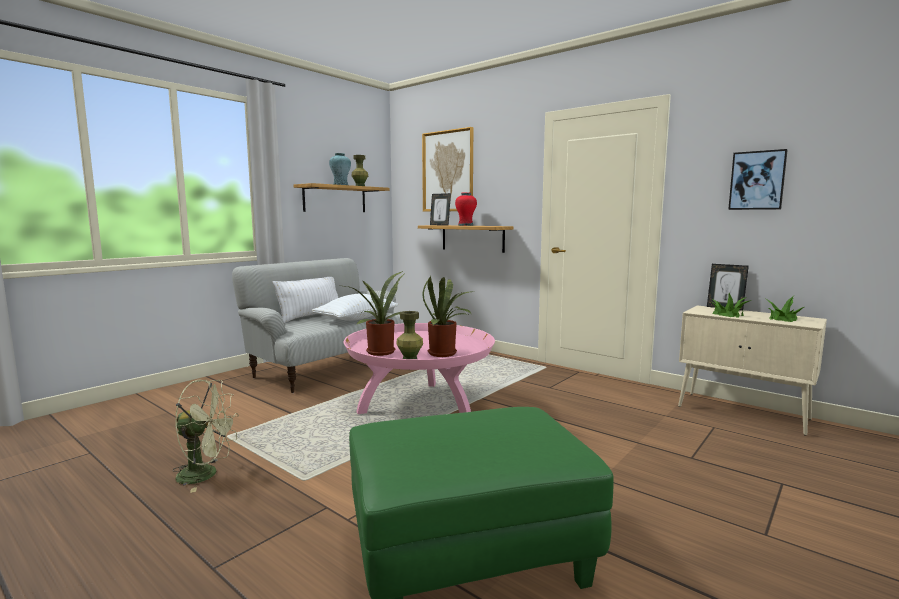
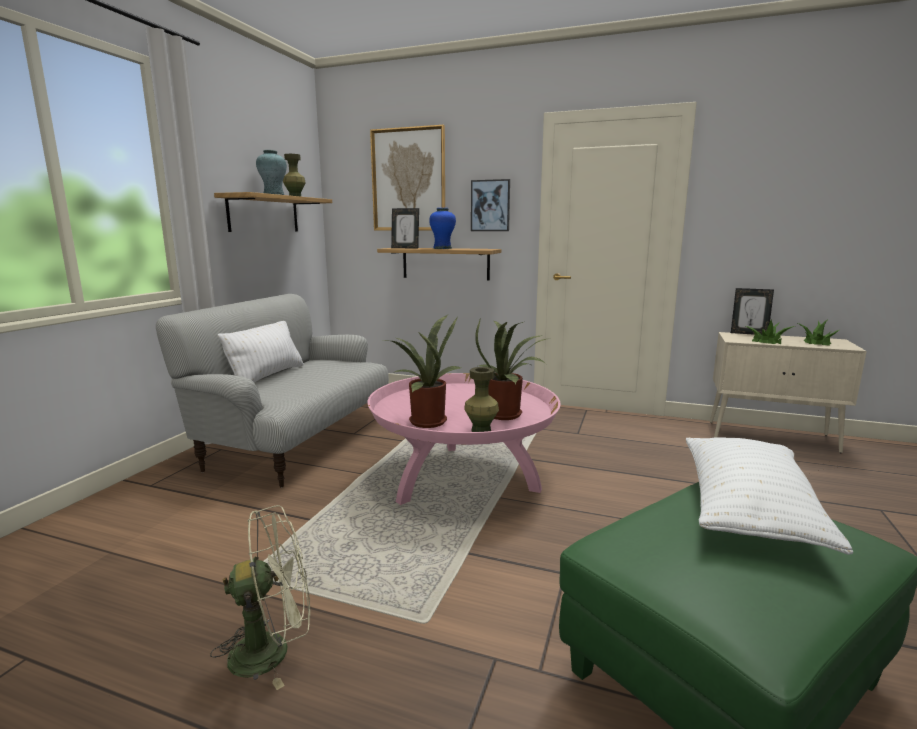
camera: 20 degrees left, 5 degrees up
white pillow [312,294,398,321] -> white pillow moved to [686,437,853,555]
red vase [455,193,477,226] -> blue vase [429,208,456,249]
picture [728,149,788,210] -> picture moved to [471,179,510,231]

